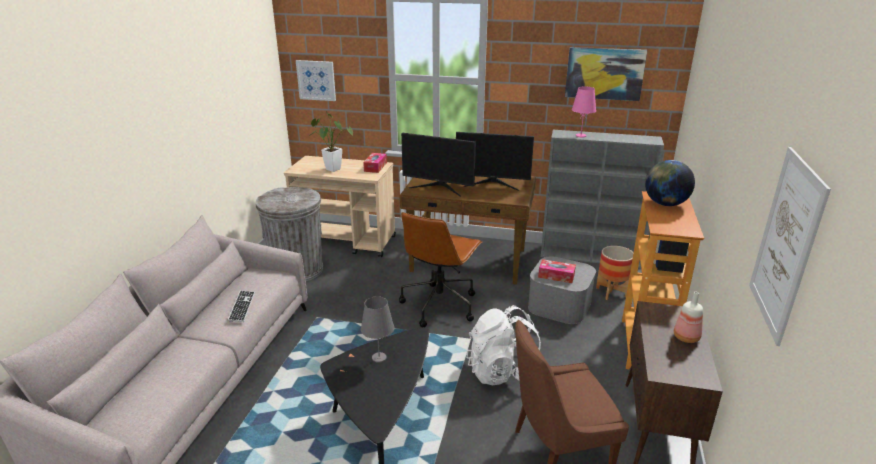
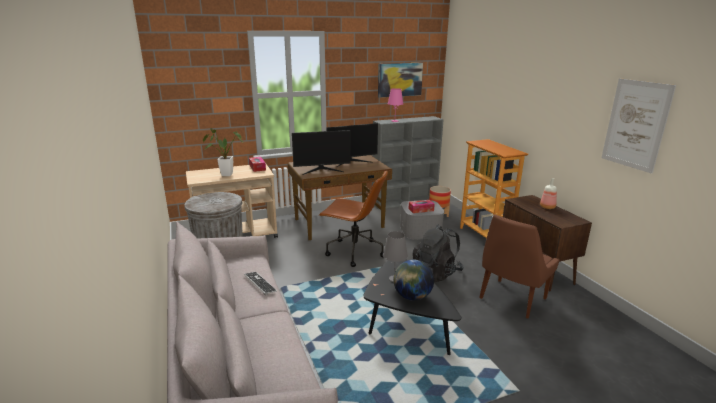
camera: 35 degrees left, 5 degrees down
picture [296,60,336,101] -> none
brown office chair [399,212,482,327] -> brown office chair turned 60 degrees counterclockwise [319,170,388,267]
white backpack [466,305,541,385] -> black backpack [412,224,464,282]
globe [645,160,695,206] -> globe moved to [394,260,434,301]

